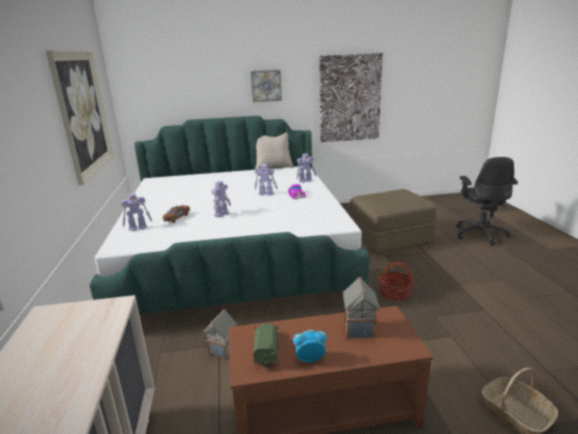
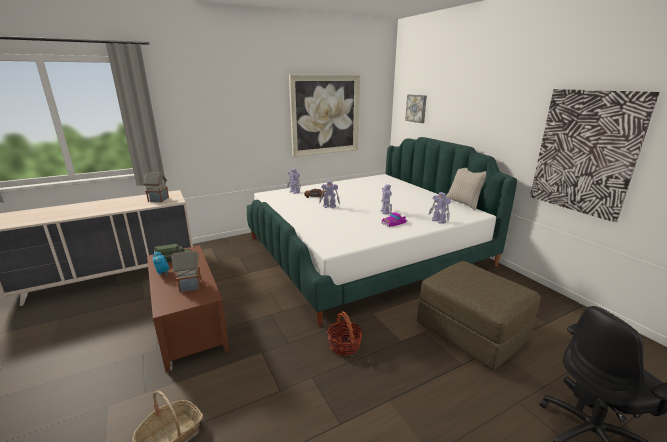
camera: 70 degrees right, 0 degrees up
toy house [203,309,237,360] -> toy house moved to [143,172,169,203]
picture [251,70,282,102] -> picture moved to [405,94,427,123]

